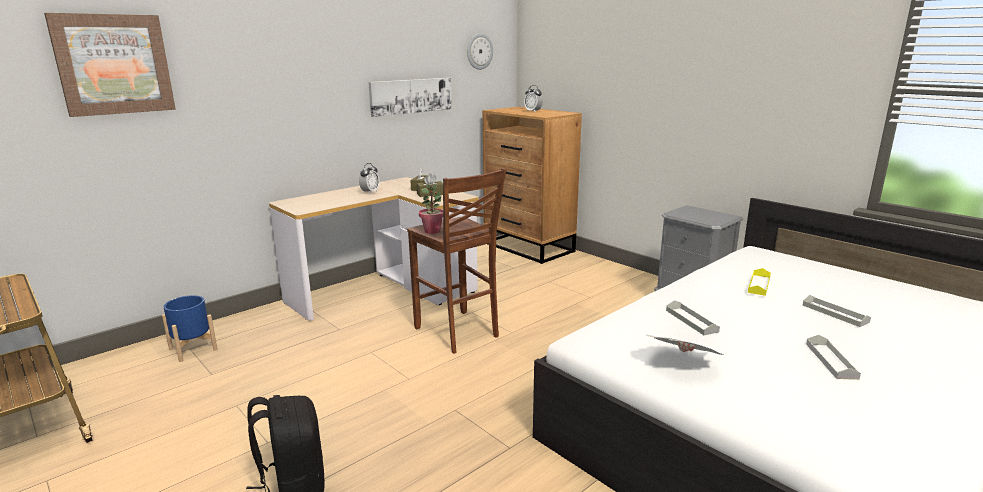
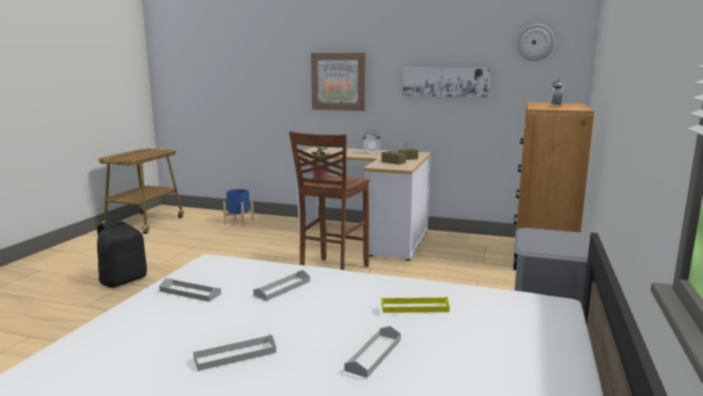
camera: 60 degrees right, 5 degrees down
picture [44,13,176,117] -> picture moved to [311,53,366,111]
newspaper [647,335,723,355] -> grey tray [159,278,221,302]

